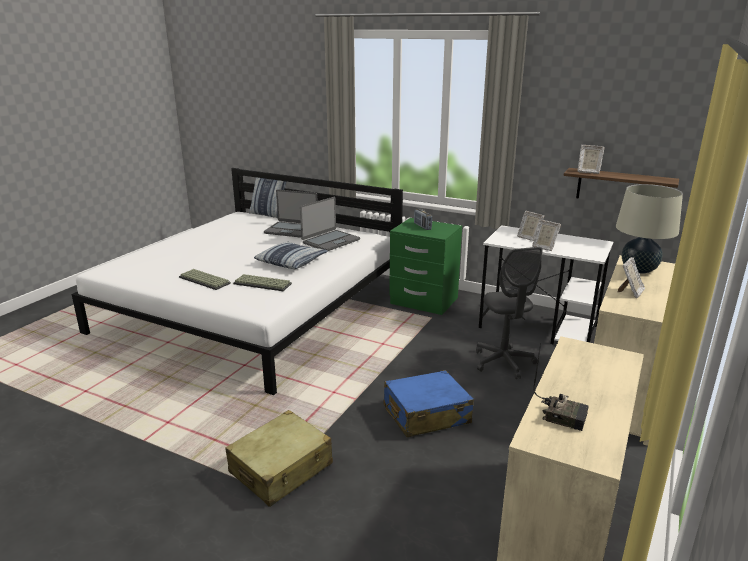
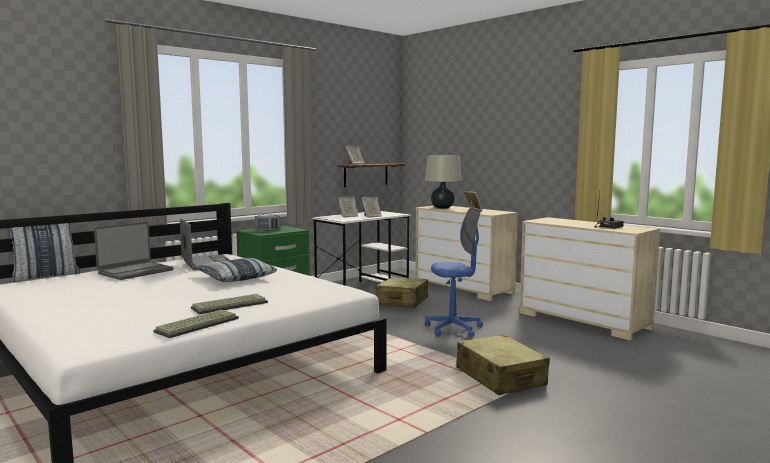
camera: 70 degrees left, 15 degrees down
keyboard [233,274,292,291] -> keyboard moved to [153,310,239,338]
blue suitcase [384,370,474,437] -> blue office chair [425,207,483,338]
grey office chair [476,247,543,379] -> beige suitcase [376,277,428,308]

